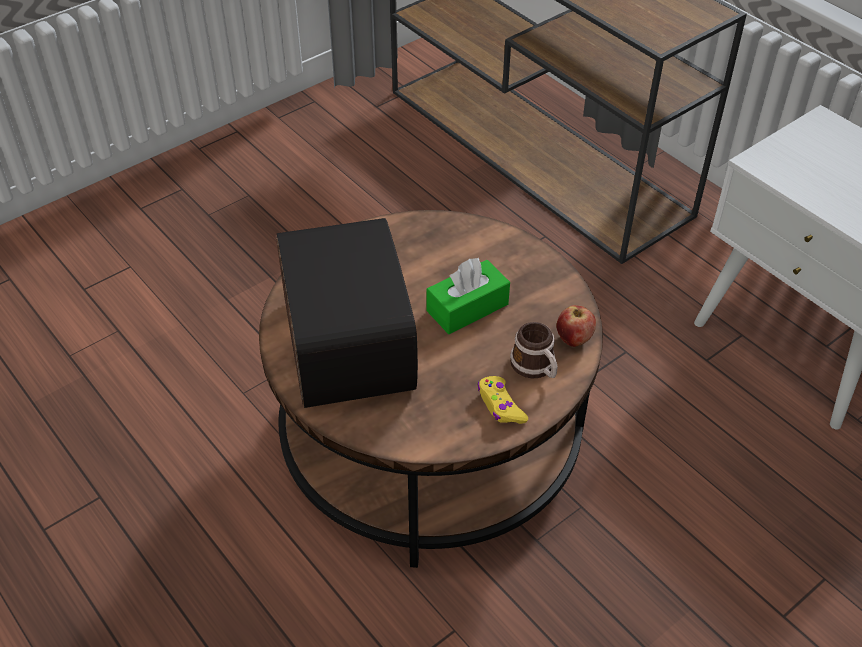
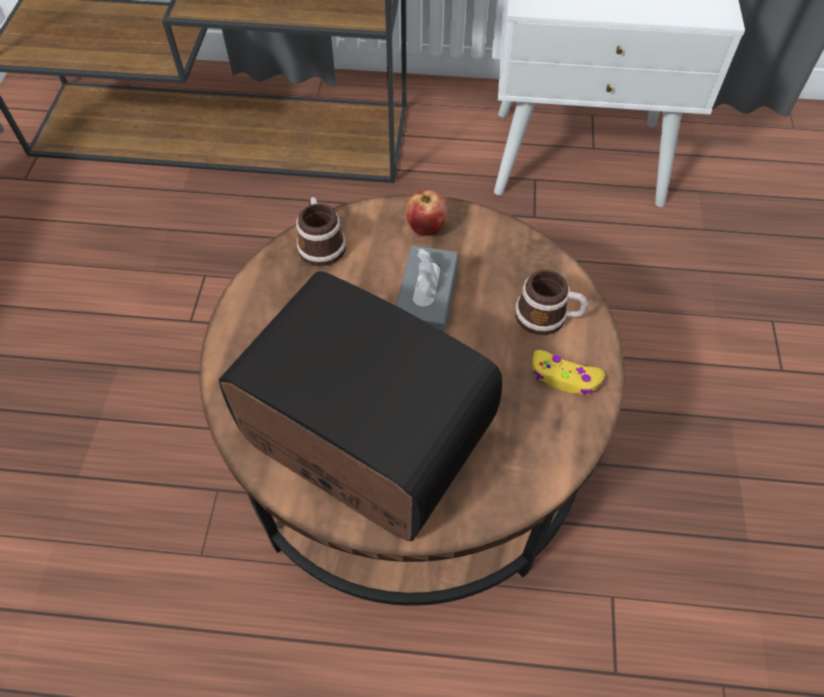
camera: 45 degrees left, 10 degrees up
green tissue box [427,257,510,334] -> grey tissue box [396,245,458,332]
apple [557,305,596,347] -> apple moved to [406,190,447,236]
none -> mug [296,197,346,266]

